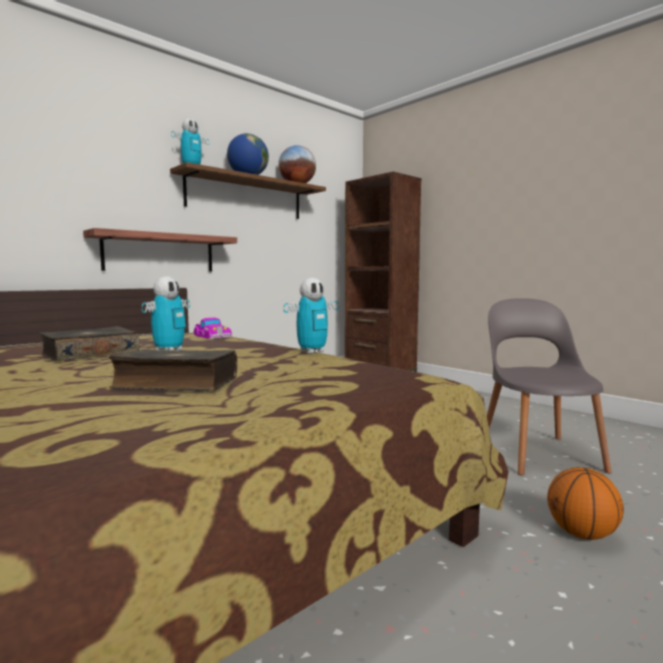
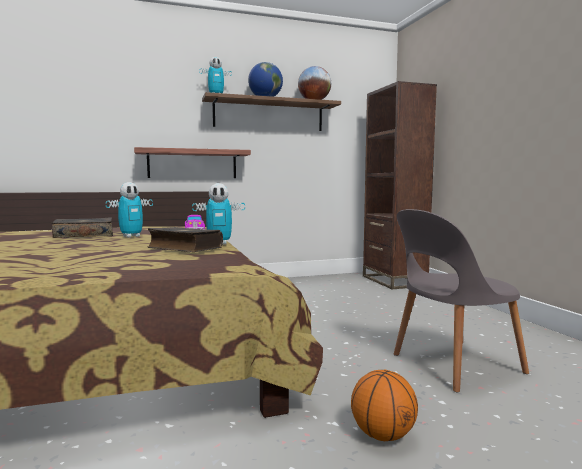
camera: 25 degrees right, 0 degrees up
book [109,349,237,391] -> book moved to [147,227,223,252]
grey chair [487,298,612,476] -> grey chair turned 135 degrees counterclockwise [394,209,529,392]

